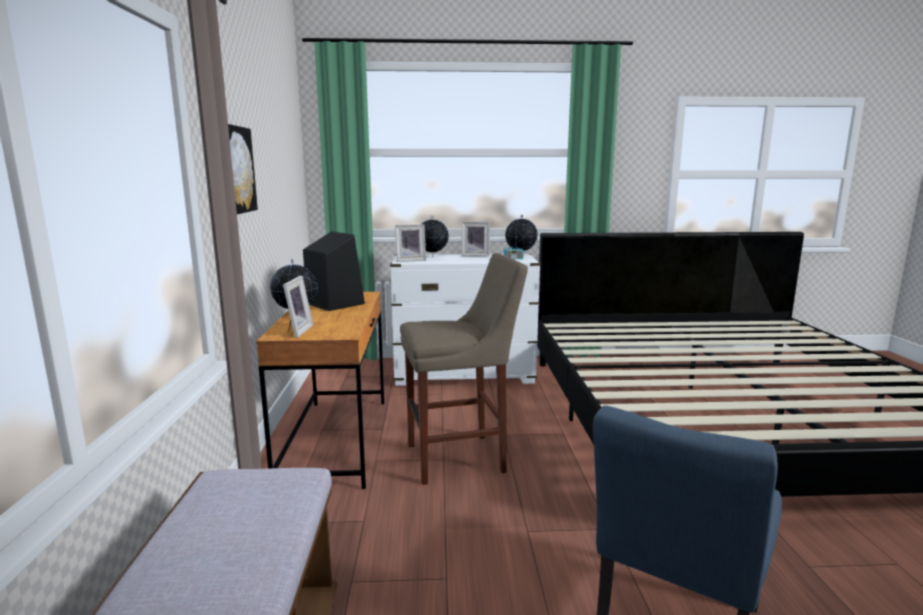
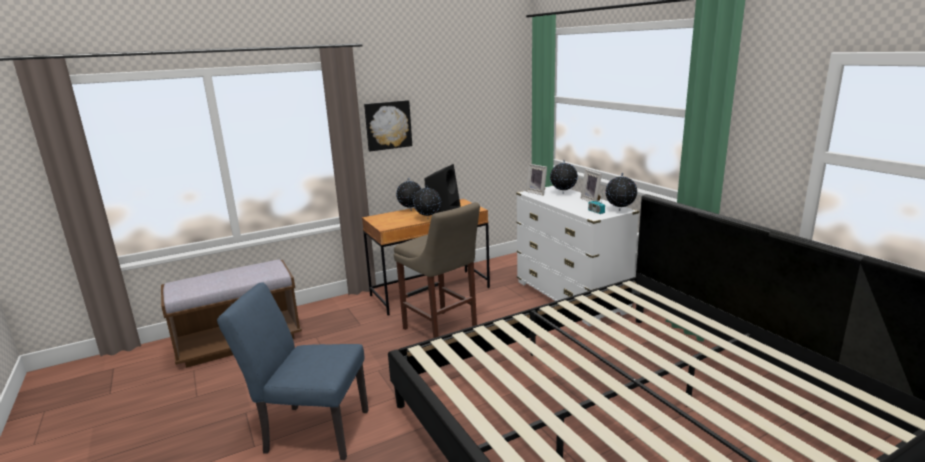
camera: 65 degrees right, 5 degrees up
picture frame [283,276,313,338] -> none
none -> globe [413,185,441,218]

